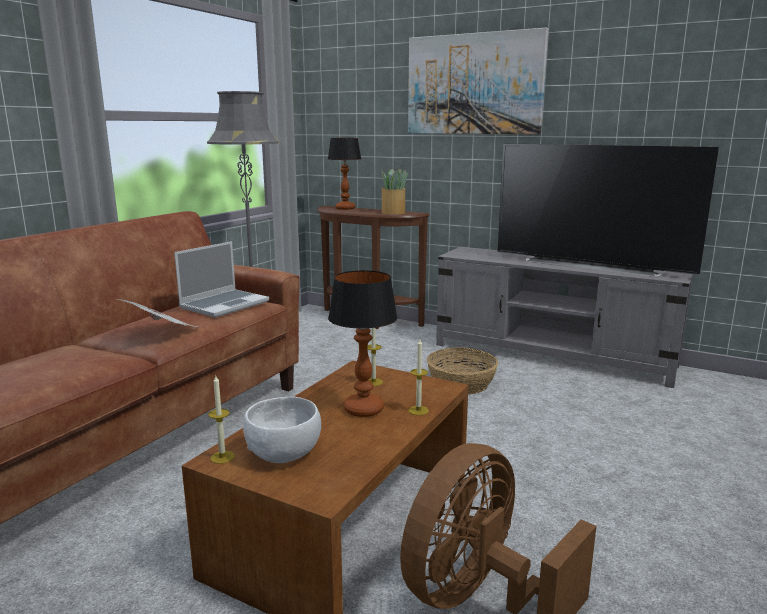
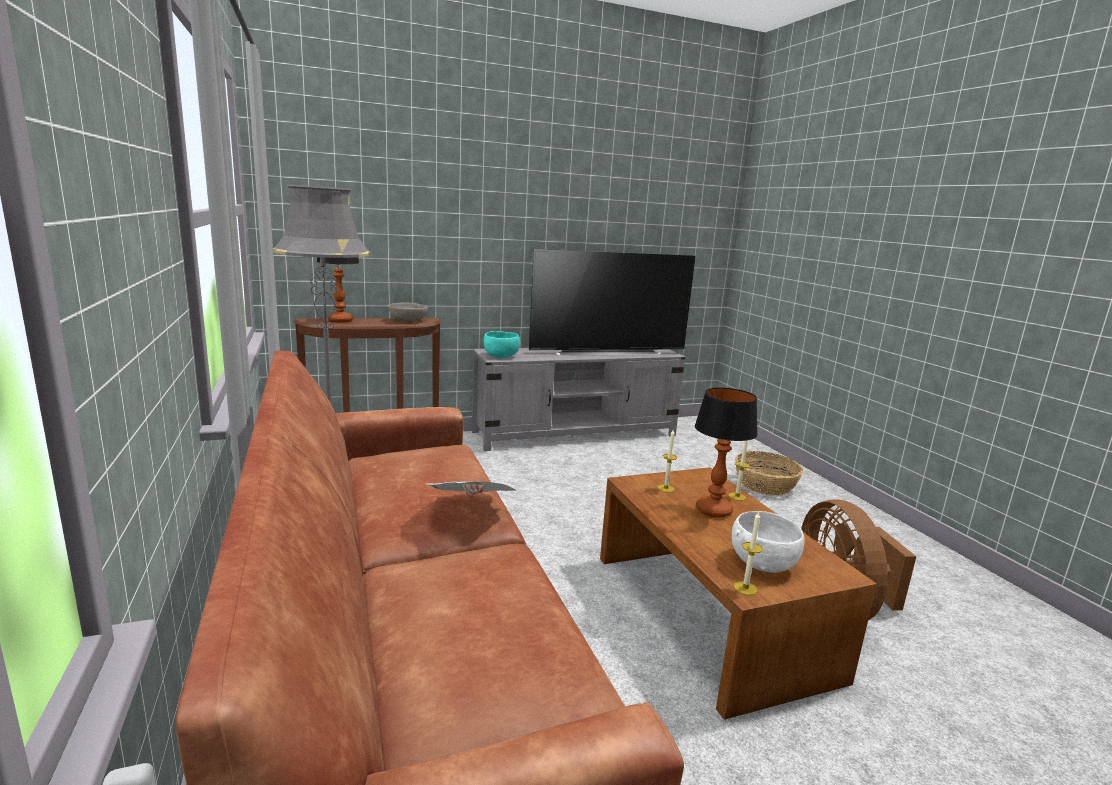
camera: 50 degrees left, 0 degrees up
laptop [174,241,269,318] -> none
potted plant [382,169,408,215] -> grey bowl [388,303,428,322]
picture [408,28,548,134] -> none
basket [427,347,498,394] -> basket moved to [735,451,803,496]
none -> turquoise bowl [483,331,520,358]

